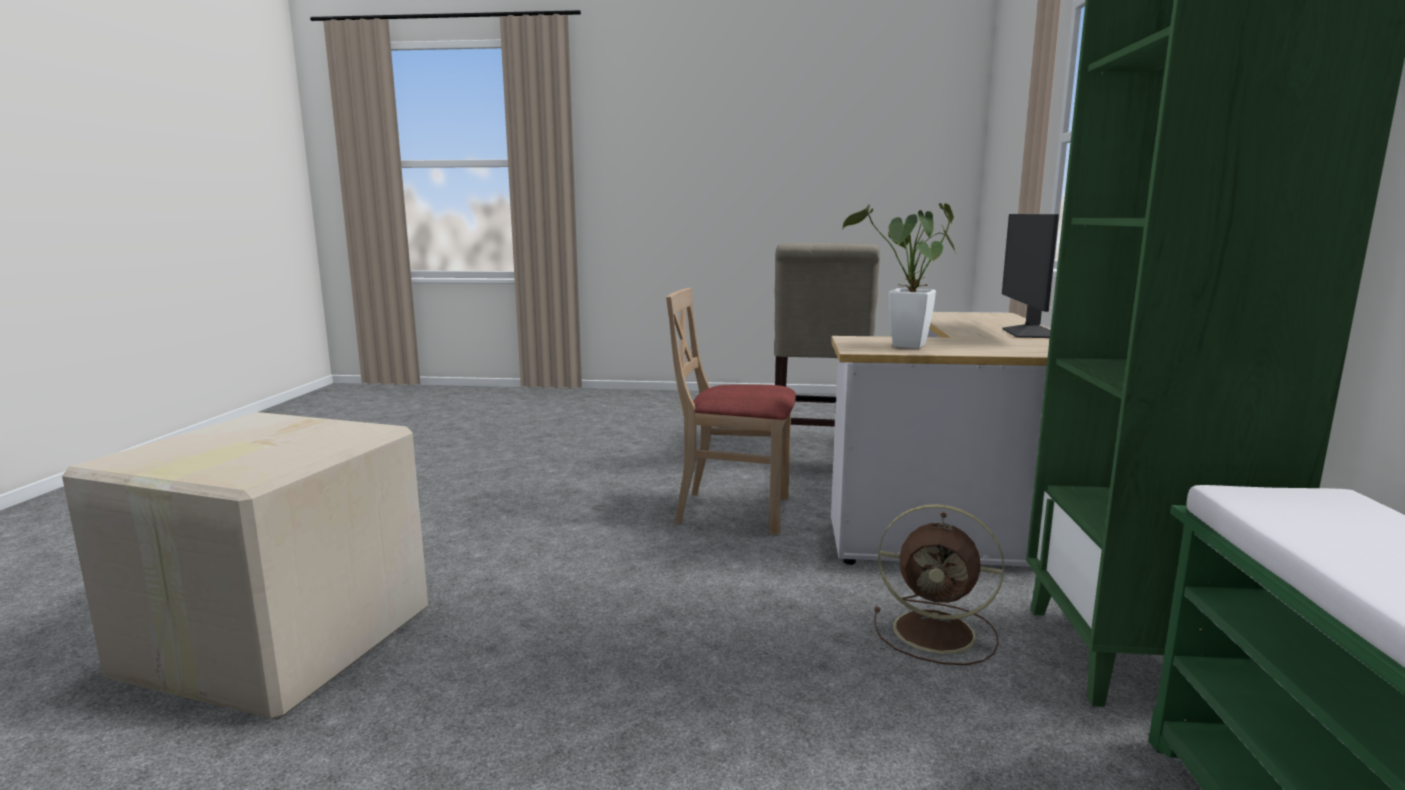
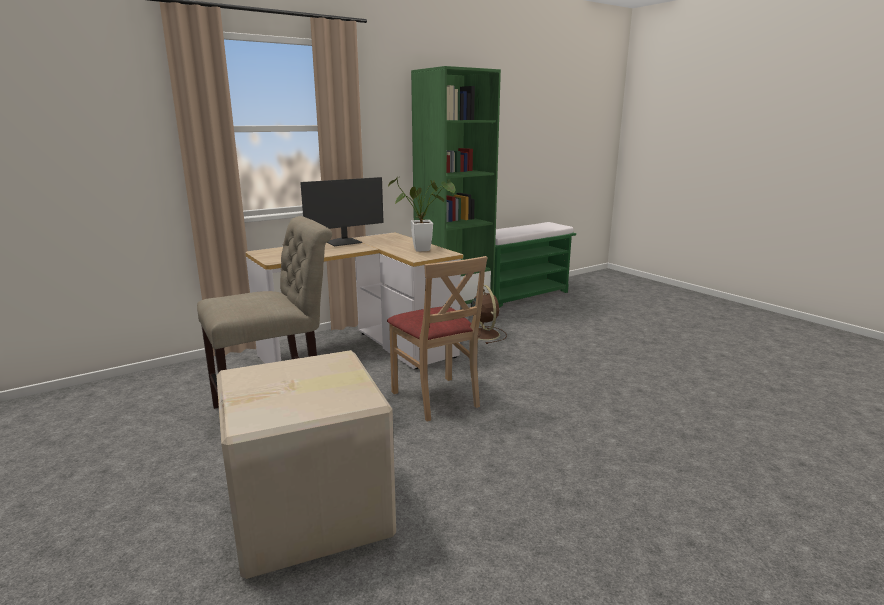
camera: 130 degrees left, 5 degrees up
cardboard box [62,412,428,720] -> cardboard box moved to [216,350,396,579]

